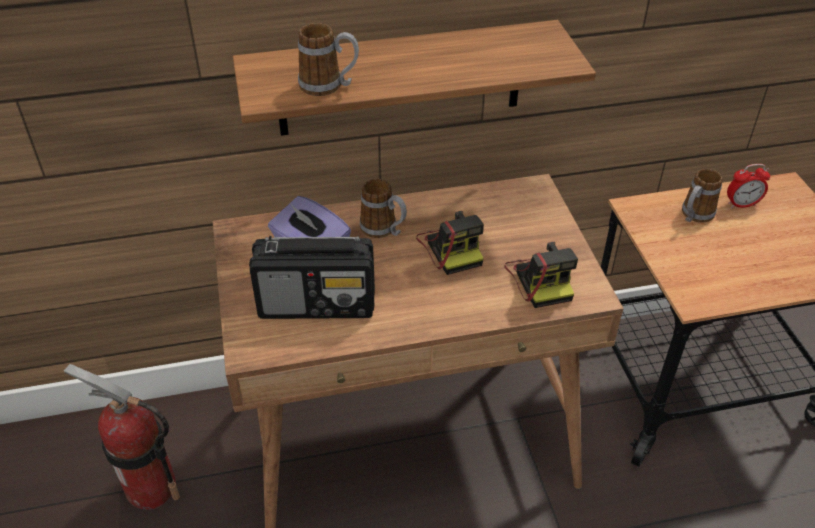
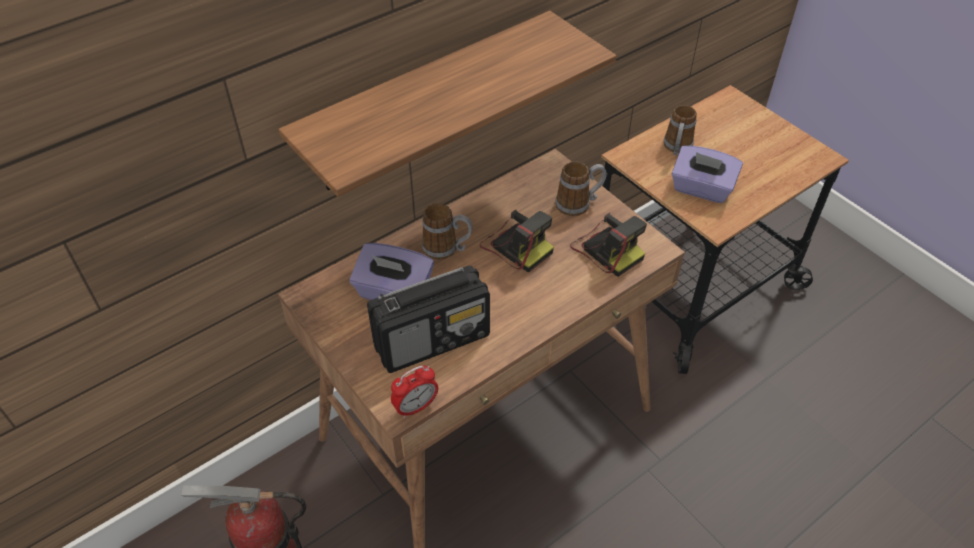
camera: 25 degrees left, 5 degrees up
mug [298,23,359,96] -> mug moved to [555,161,607,216]
alarm clock [727,164,770,208] -> alarm clock moved to [391,366,438,418]
none -> purple tissue box [672,146,743,203]

